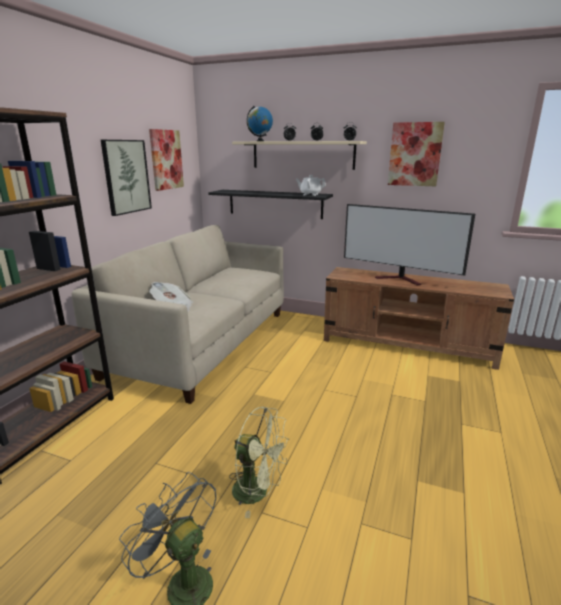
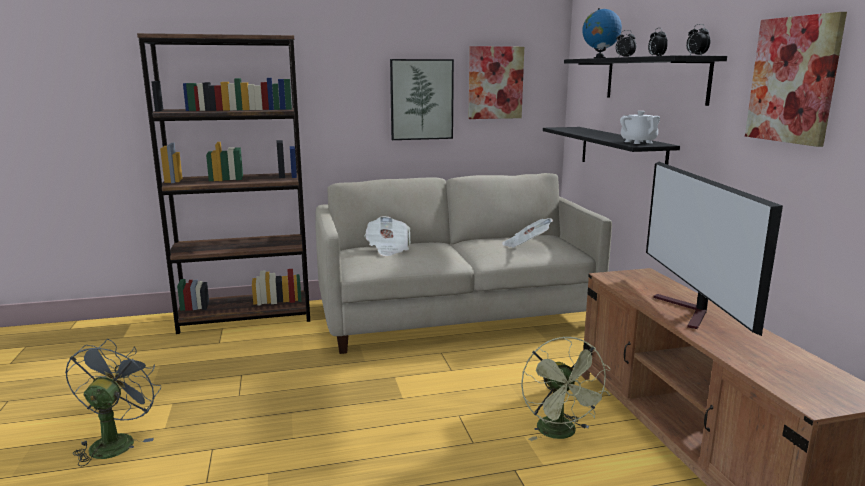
camera: 55 degrees right, 5 degrees down
green fan [229,407,289,518] -> green fan moved to [521,336,611,441]
beige shelf [232,141,367,170] -> black shelf [564,55,727,106]
none -> newspaper [502,218,553,248]

